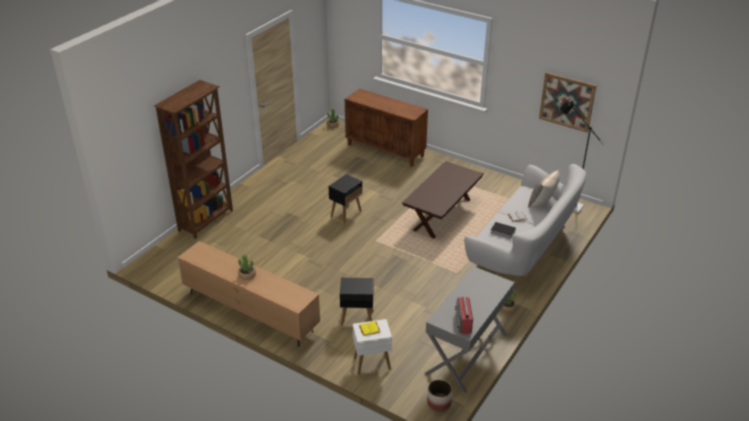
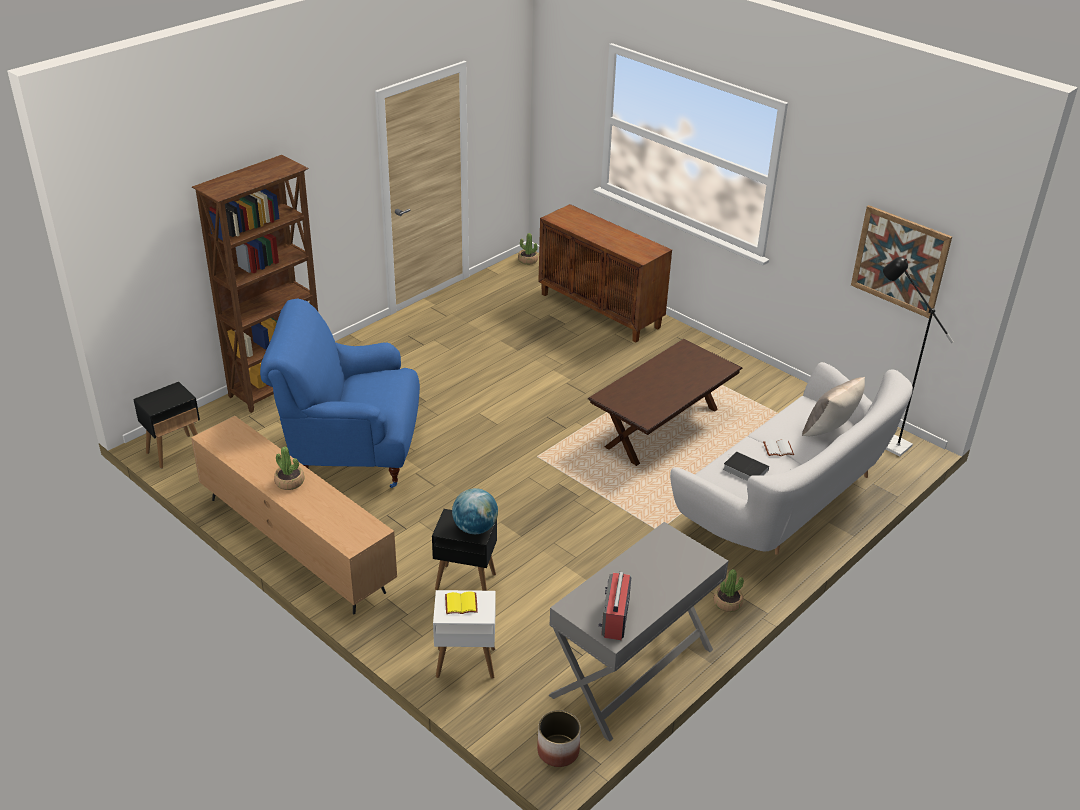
camera: 10 degrees right, 0 degrees up
black side table [329,174,362,224] -> black side table moved to [133,382,200,469]
none -> blue armchair [260,299,420,488]
none -> globe [452,488,498,534]

